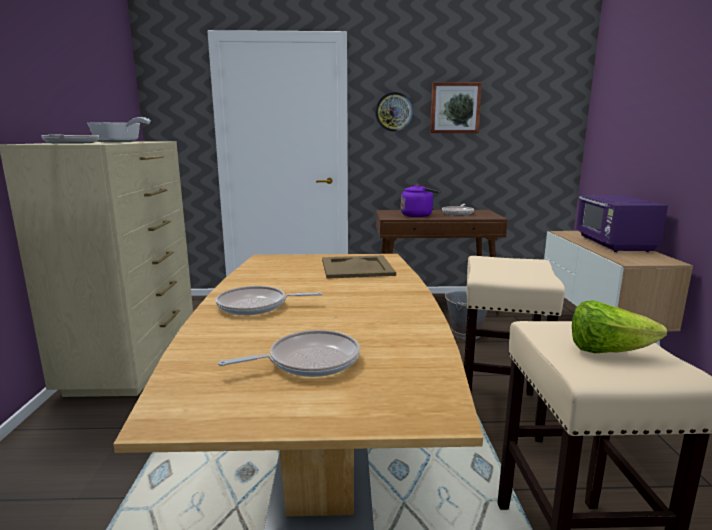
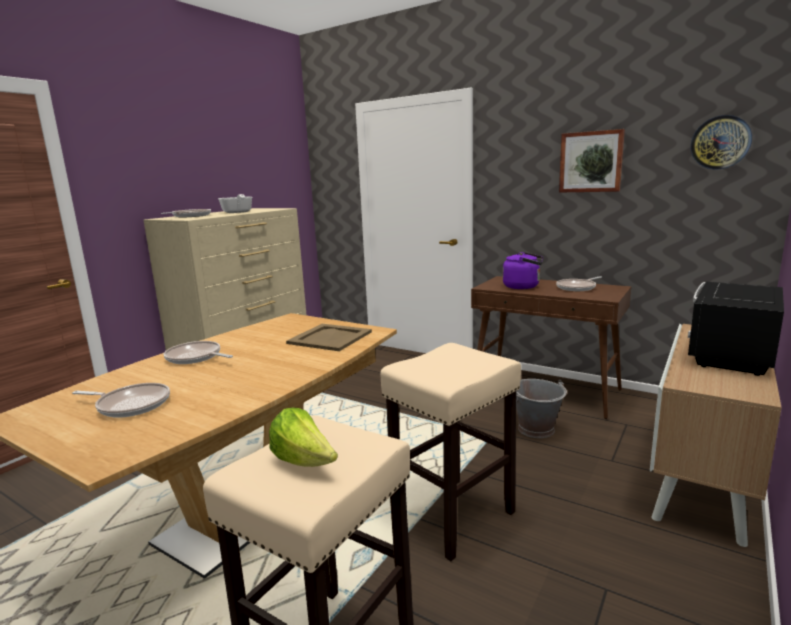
camera: 35 degrees right, 0 degrees up
wall clock [375,92,413,132] -> wall clock moved to [691,115,752,170]
purple microwave [576,195,668,252] -> black microwave [688,282,784,376]

